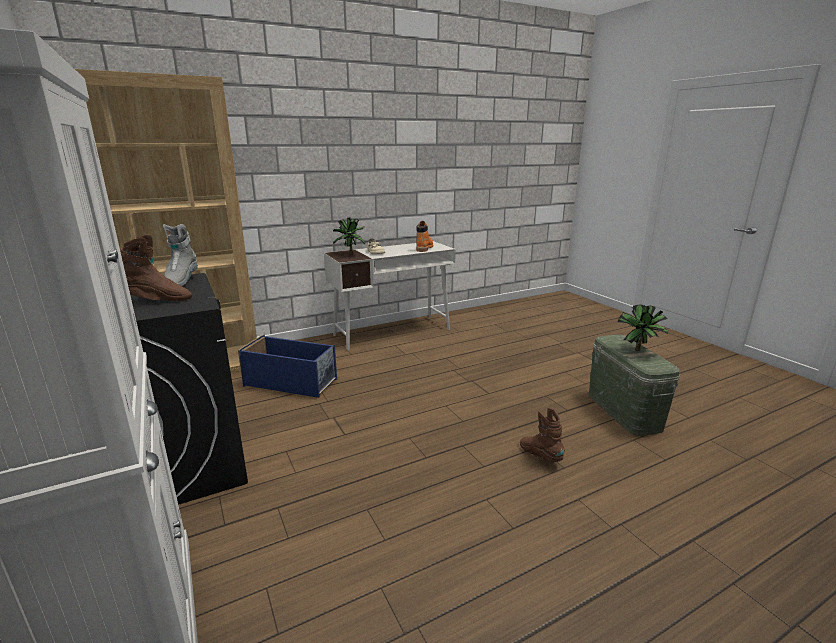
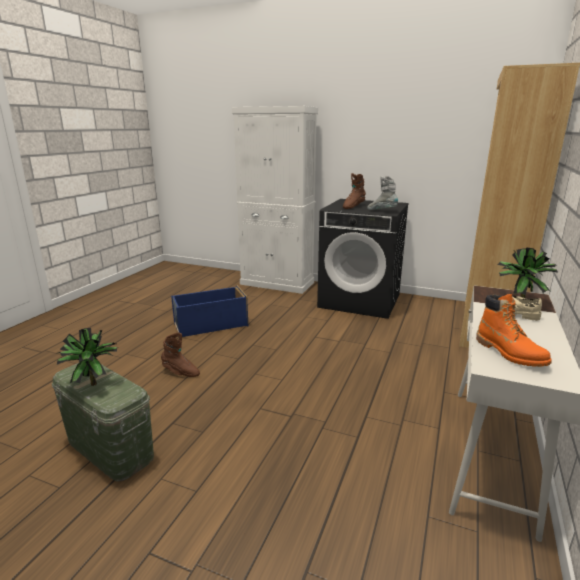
camera: 140 degrees right, 0 degrees up
blue storage box [238,334,337,398] -> blue storage box moved to [171,285,248,337]

